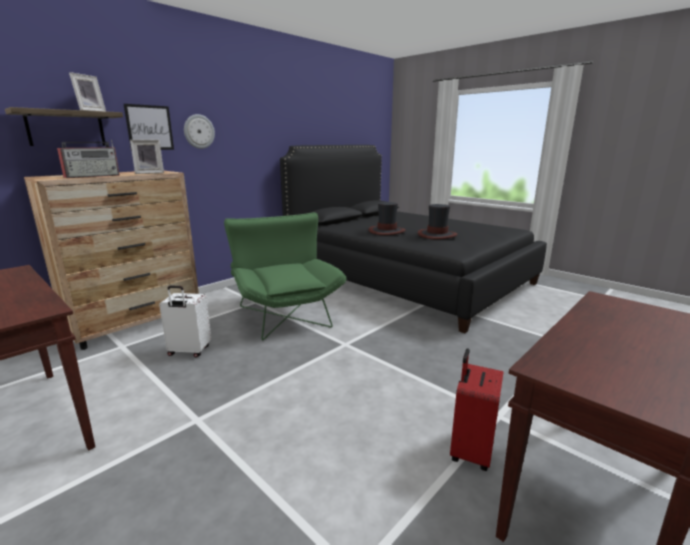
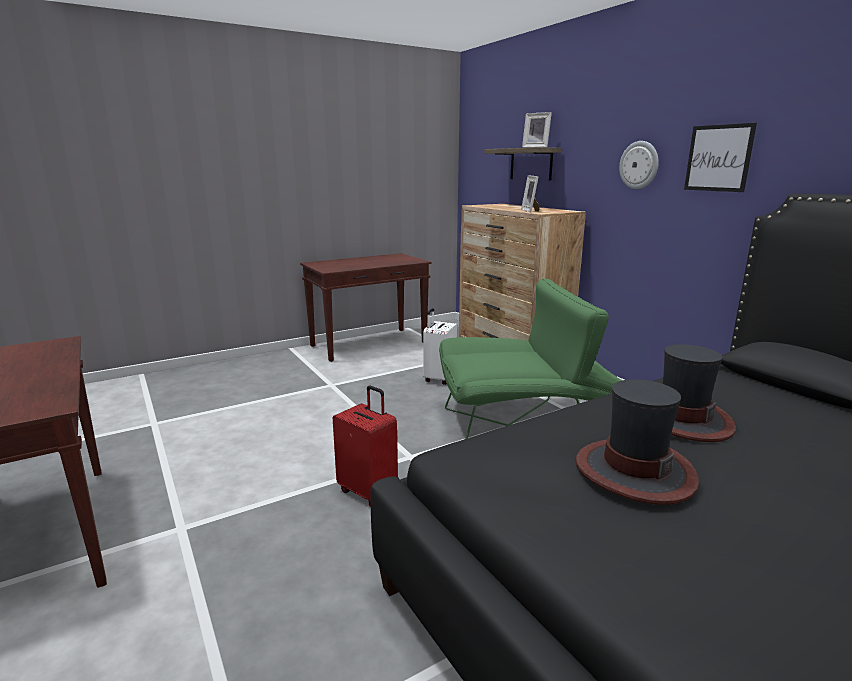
camera: 105 degrees right, 0 degrees up
radio [57,140,120,178] -> none
picture [124,104,174,150] -> picture moved to [684,123,757,192]
red suitcase [450,349,504,471] -> red suitcase moved to [333,386,398,507]

